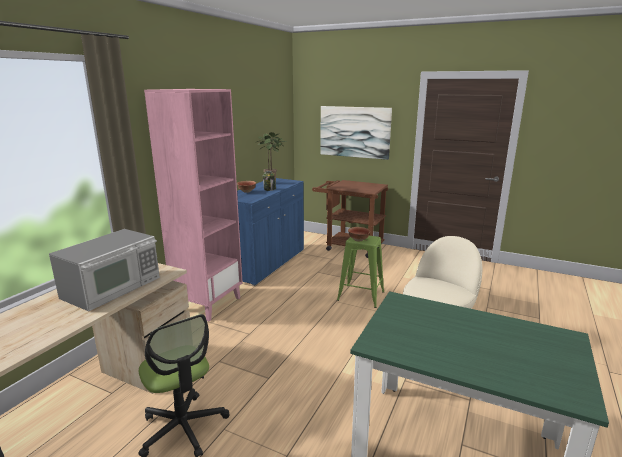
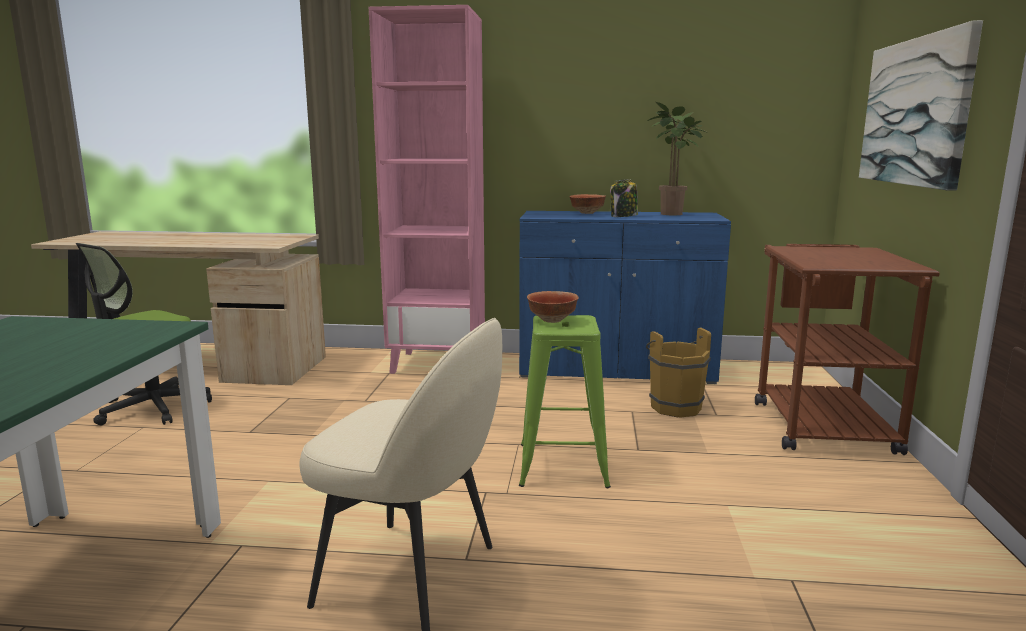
camera: 70 degrees right, 5 degrees down
microwave [49,229,160,311] -> none
none -> brown bucket [646,328,711,418]

